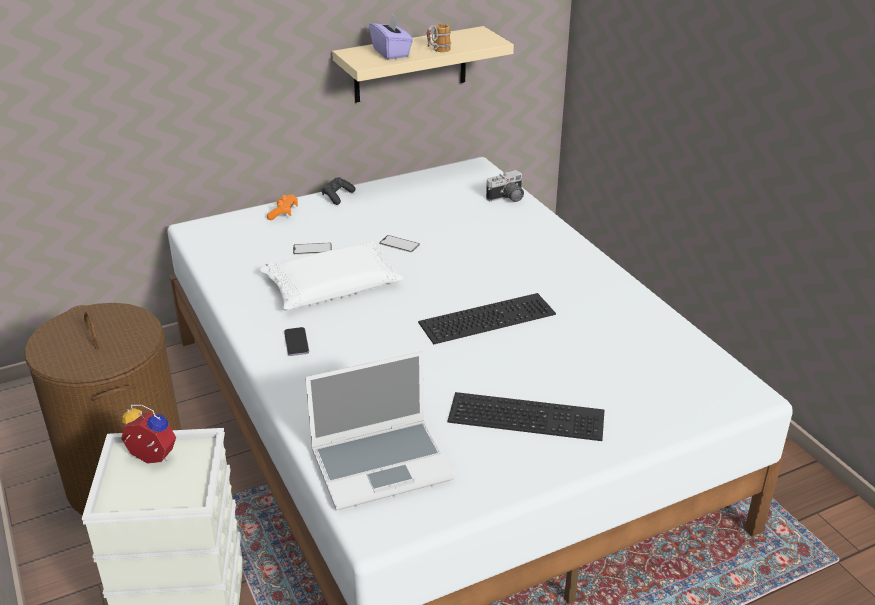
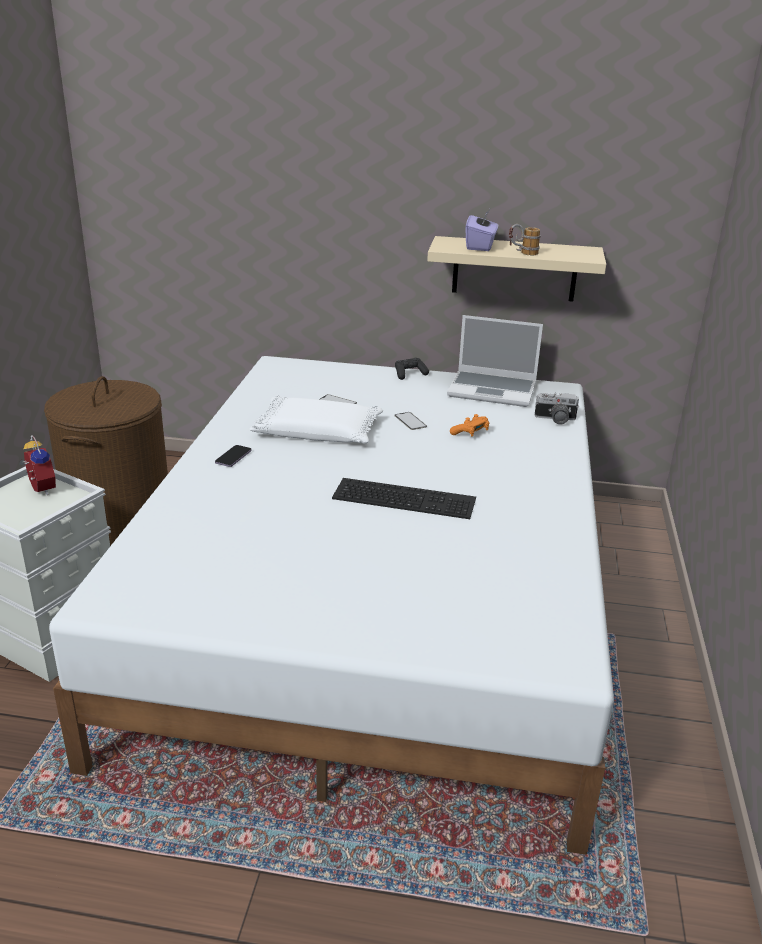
camera: 35 degrees right, 5 degrees down
orange game controller [267,195,298,220] -> orange game controller moved to [450,414,489,437]
laptop [305,351,454,510] -> laptop moved to [447,315,543,407]
keyboard [447,392,605,441] -> none

